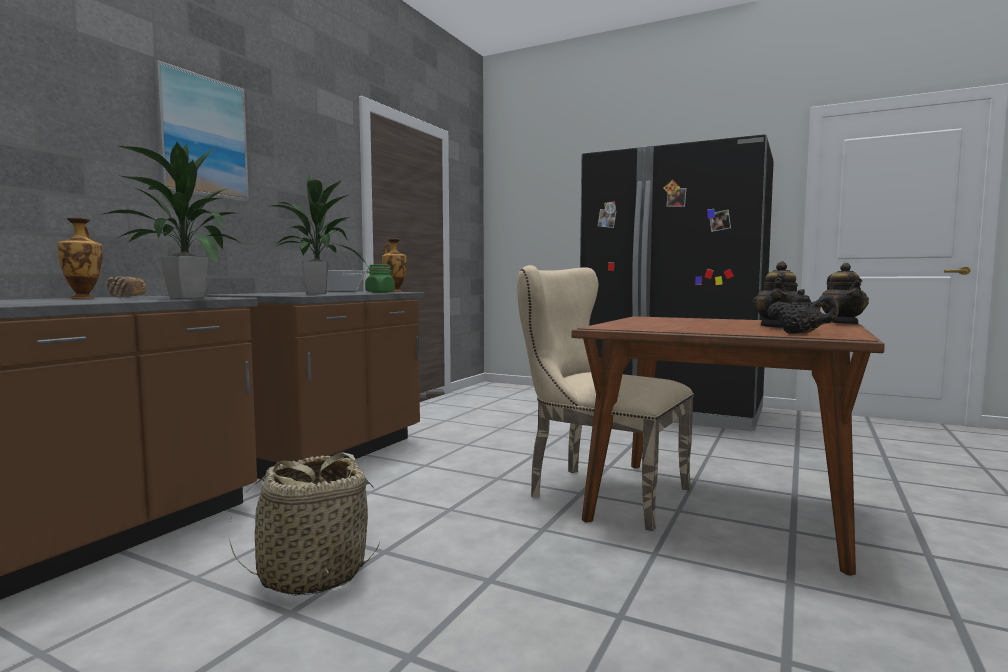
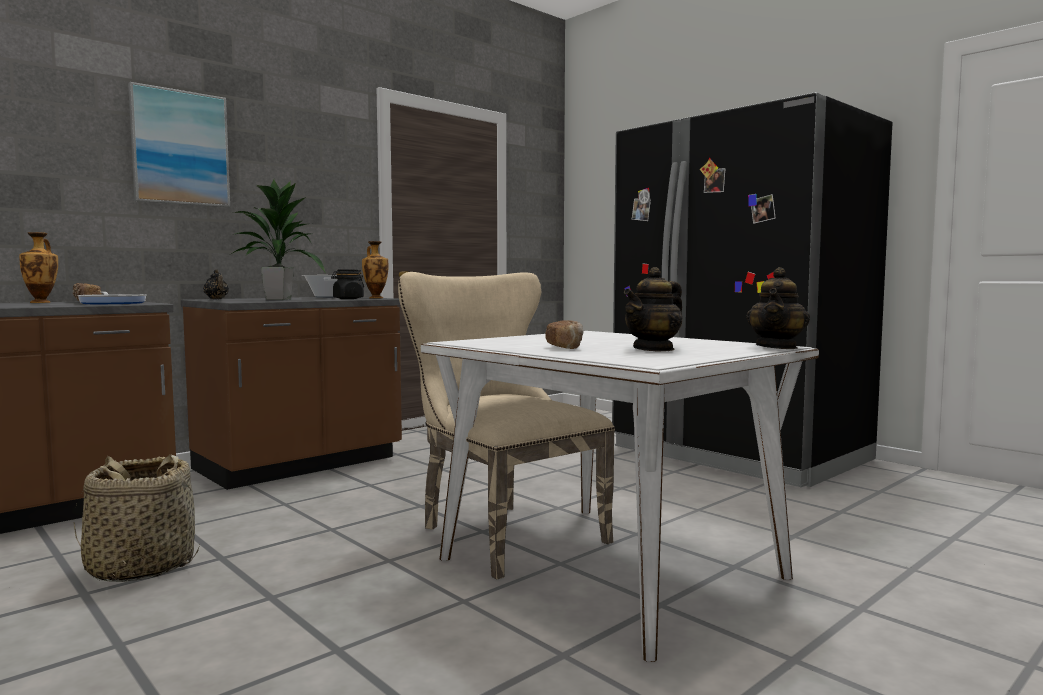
camera: 20 degrees right, 0 degrees up
potted plant [103,141,239,298] -> frying pan [78,292,147,304]
green jar [365,264,395,293] -> black jar [331,269,364,299]
brown dining table [572,316,885,576] -> white dining table [421,331,819,662]
black teapot [767,289,839,334] -> black teapot moved to [203,269,229,299]
none -> bread [545,320,584,349]

